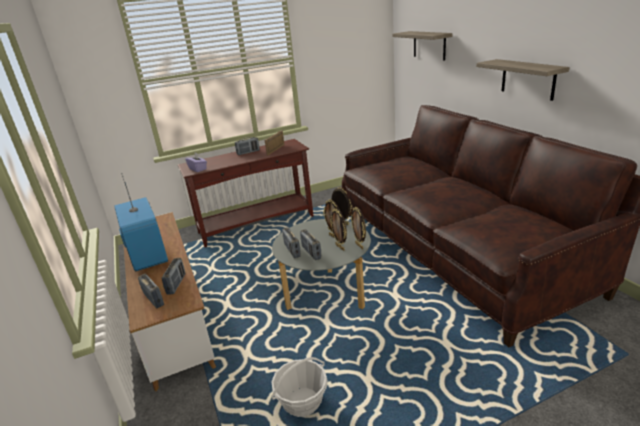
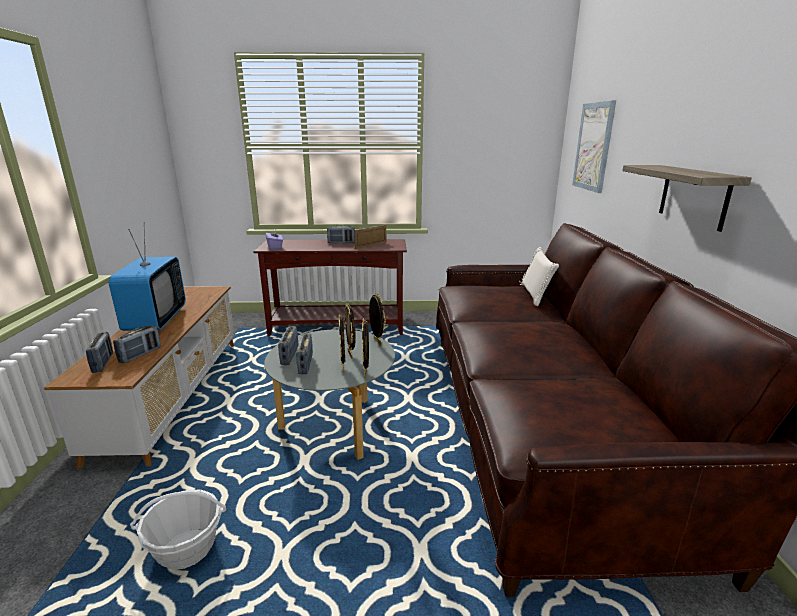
camera: 20 degrees right, 5 degrees down
shelf [393,31,453,61] -> picture [572,100,616,193]
none -> white pillow [519,247,559,306]

